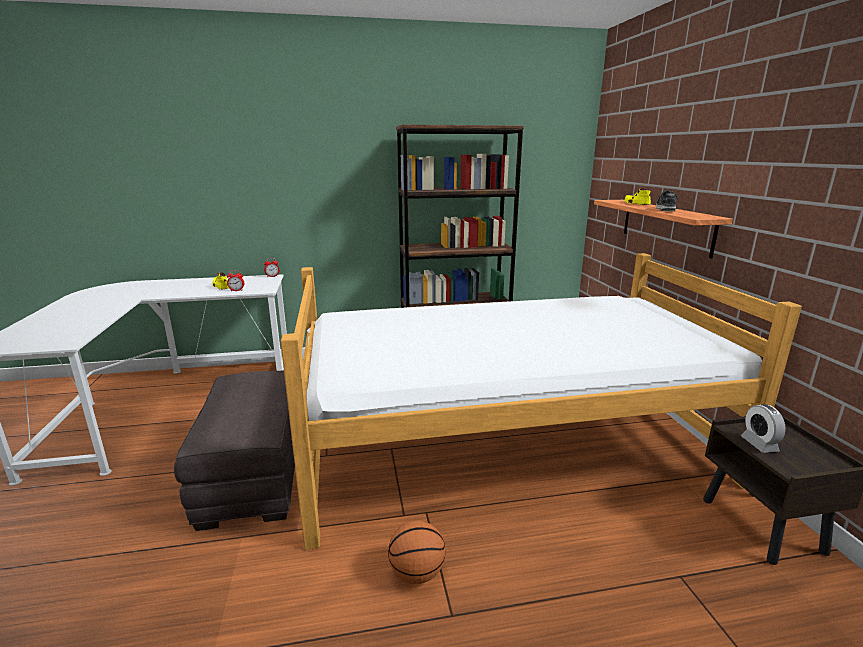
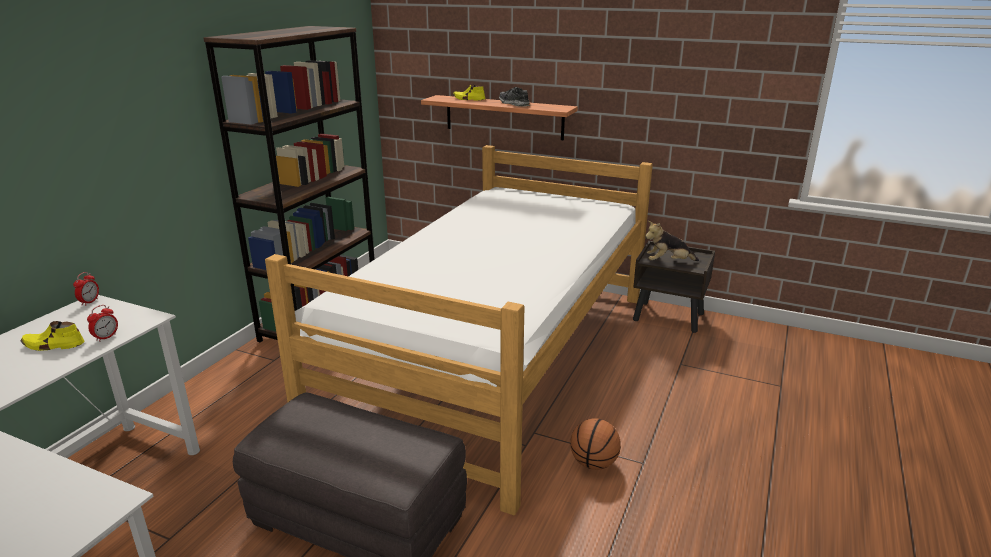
camera: 55 degrees left, 5 degrees up
alarm clock [741,404,786,453] -> plush toy [645,221,699,261]

